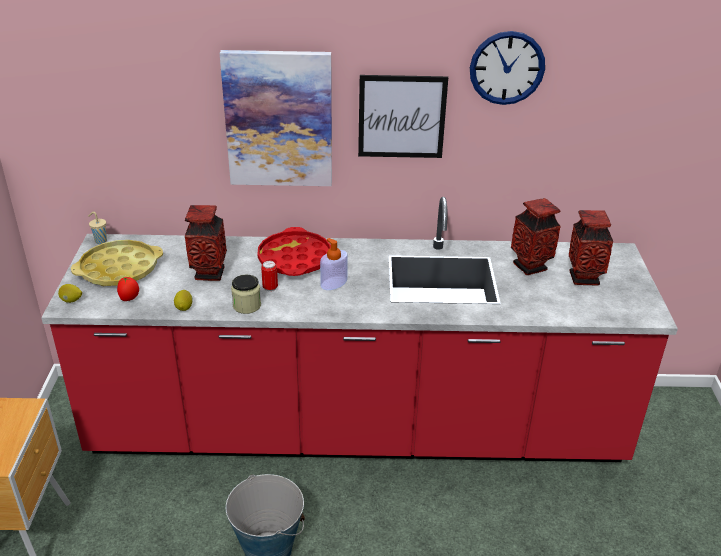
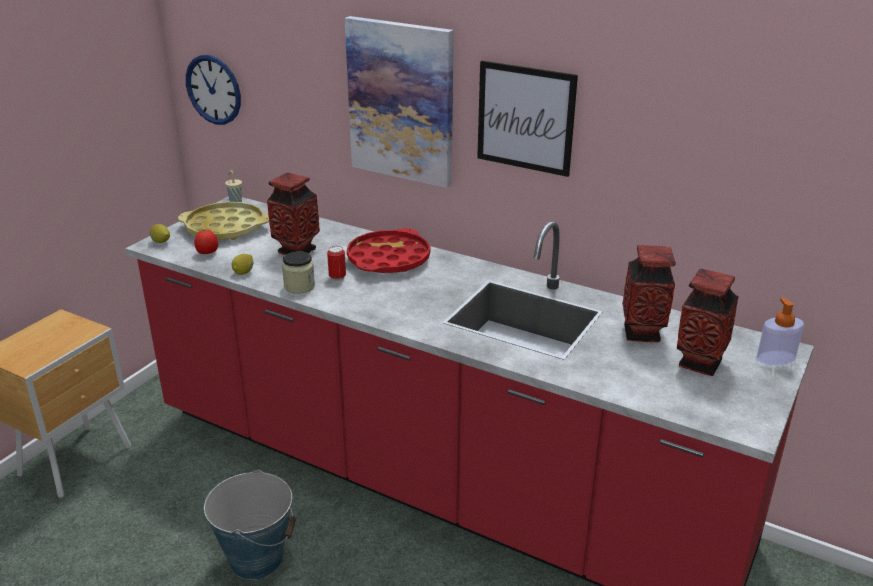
camera: 30 degrees right, 5 degrees down
soap dispenser [320,238,348,290] -> soap dispenser moved to [757,298,804,365]
wall clock [470,31,545,105] -> wall clock moved to [186,55,241,125]

